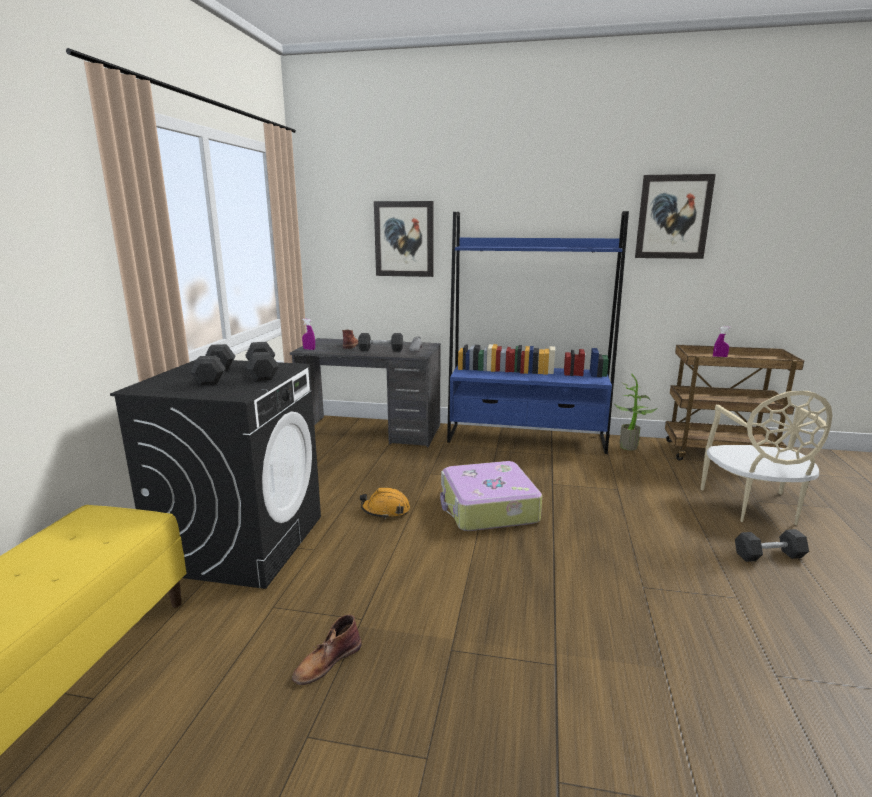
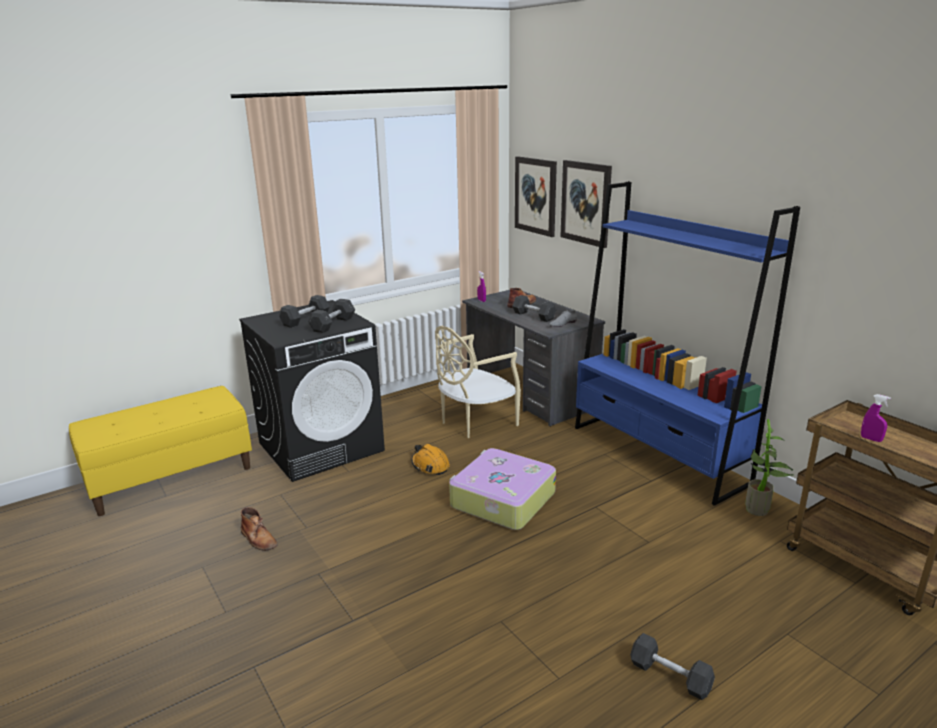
camera: 45 degrees right, 5 degrees up
brown boot [292,615,362,685] -> brown boot turned 135 degrees counterclockwise [241,507,278,551]
picture [635,174,716,259] -> picture moved to [515,156,557,237]
beige chair [701,391,833,525] -> beige chair moved to [435,326,521,438]

